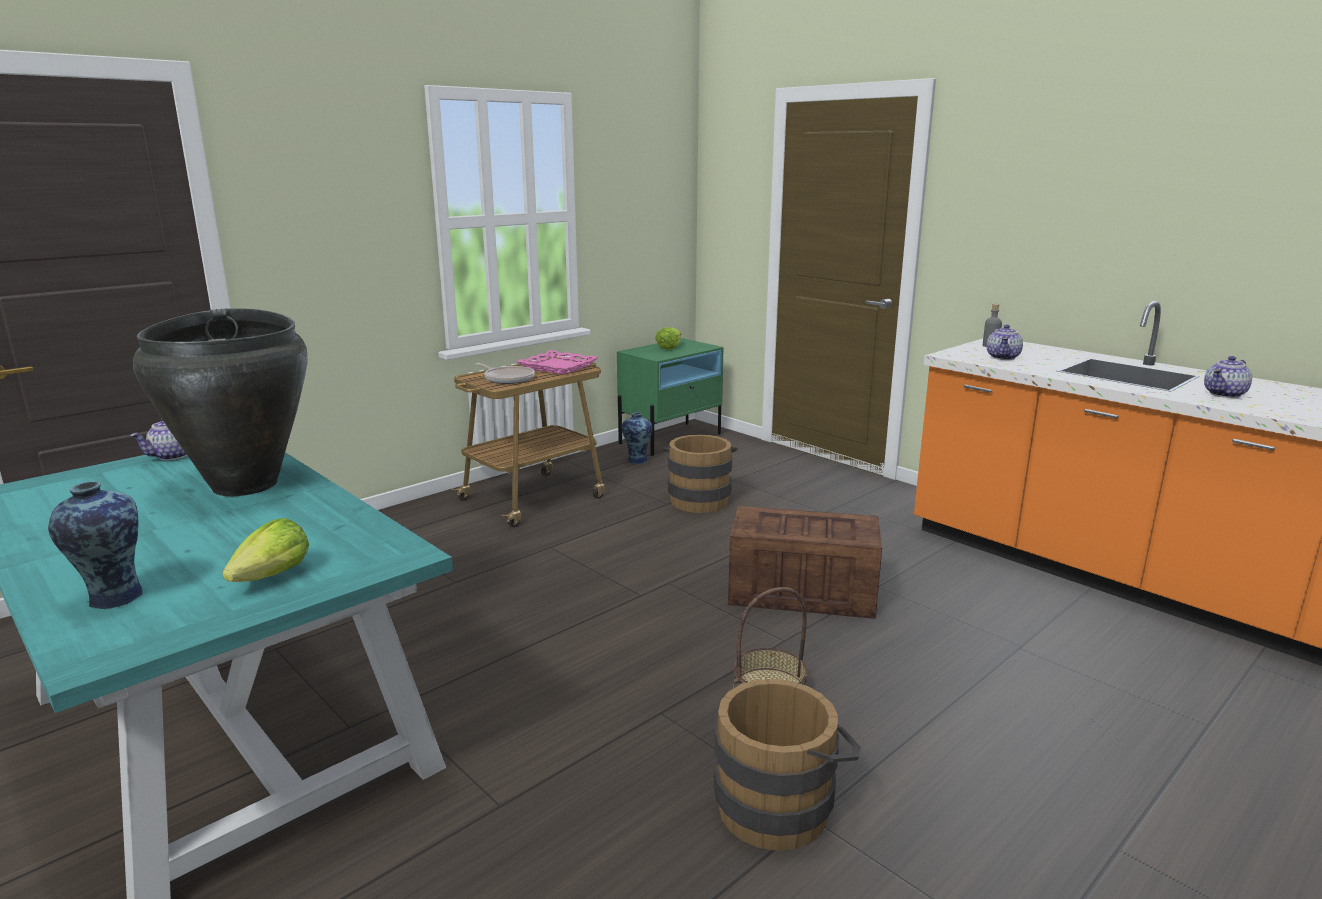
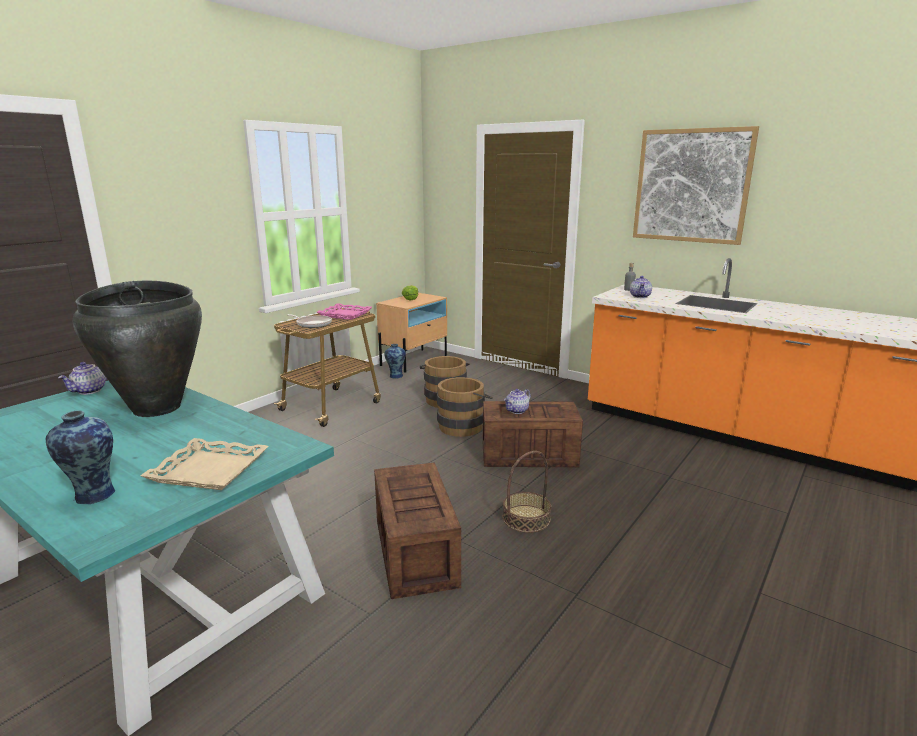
camera: 10 degrees left, 0 degrees up
lettuce [222,518,309,582] -> beige tray [141,438,269,490]
green nightstand [617,338,724,456] -> beige nightstand [376,293,447,373]
brown bucket [714,679,861,851] -> brown bucket moved to [437,377,493,437]
teapot [1204,356,1252,398] -> teapot moved to [504,389,530,414]
none -> crate [374,462,461,599]
none -> picture [633,126,759,245]

